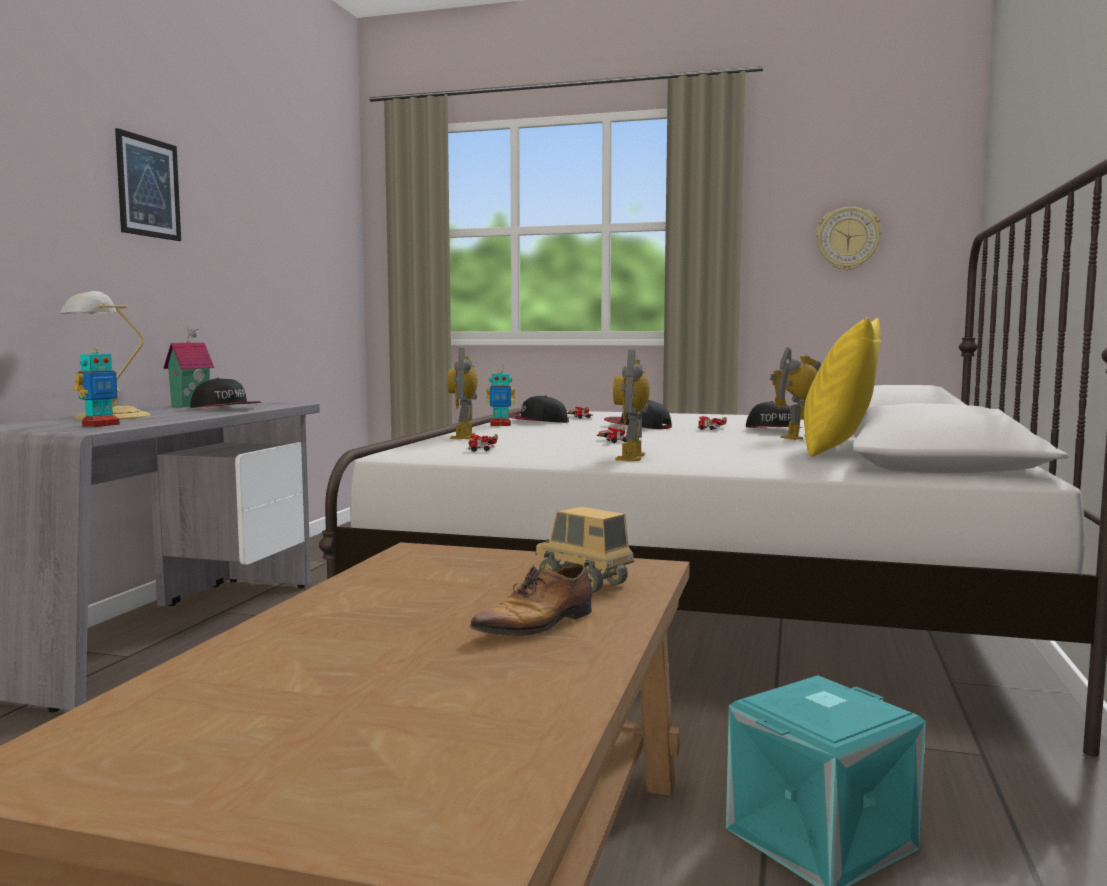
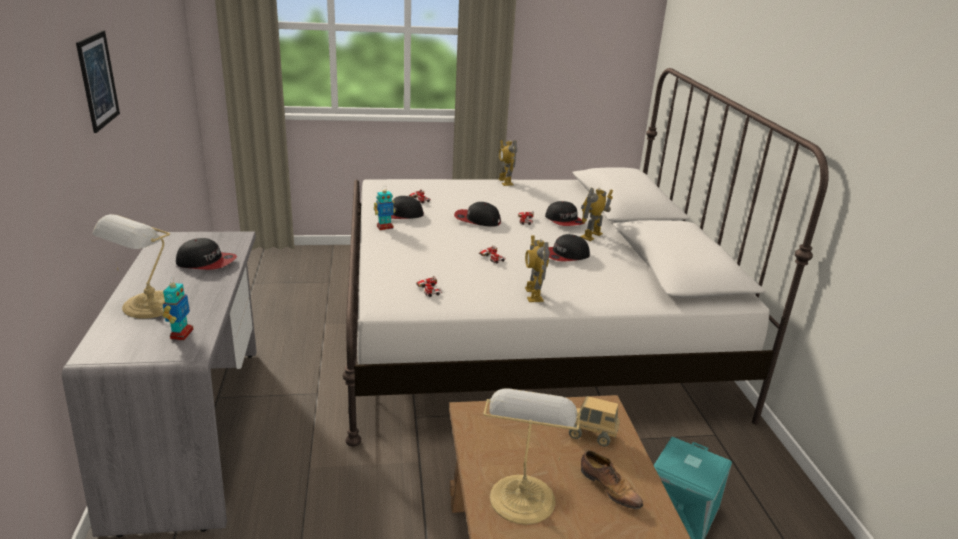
camera: 25 degrees left, 20 degrees up
toy house [163,326,214,407] -> none
toy robot [447,348,478,439] -> toy robot moved to [498,140,517,186]
shoe [469,563,592,645] -> shoe turned 60 degrees counterclockwise [581,450,643,509]
yellow pillow [804,317,881,457] -> none
wall clock [816,207,882,271] -> none
none -> table lamp [483,388,581,525]
none -> cap [549,234,590,261]

